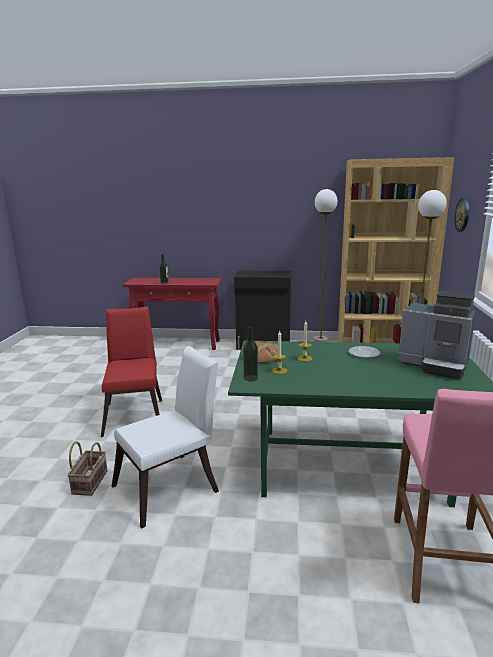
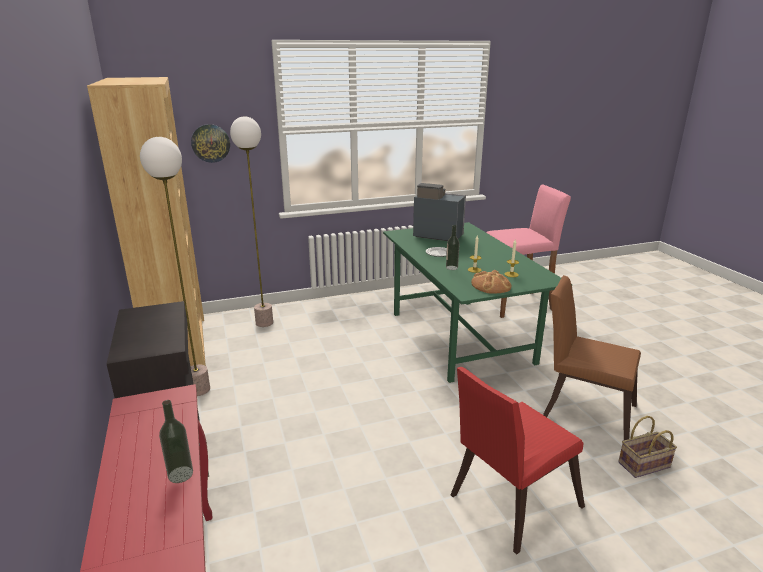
camera: 115 degrees left, 5 degrees up
white chair [112,346,219,529] -> brown chair [543,275,641,440]
bottle [243,326,258,381] -> bottle moved to [446,225,460,270]
coffee machine [398,291,476,379] -> coffee machine turned 75 degrees counterclockwise [413,183,466,241]

